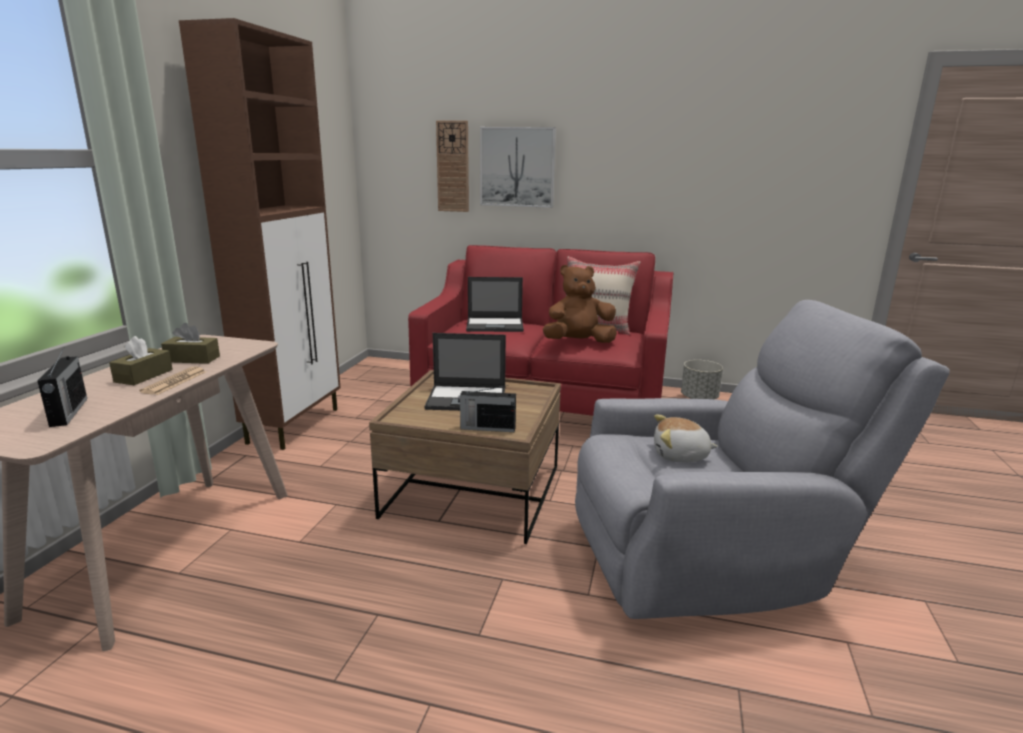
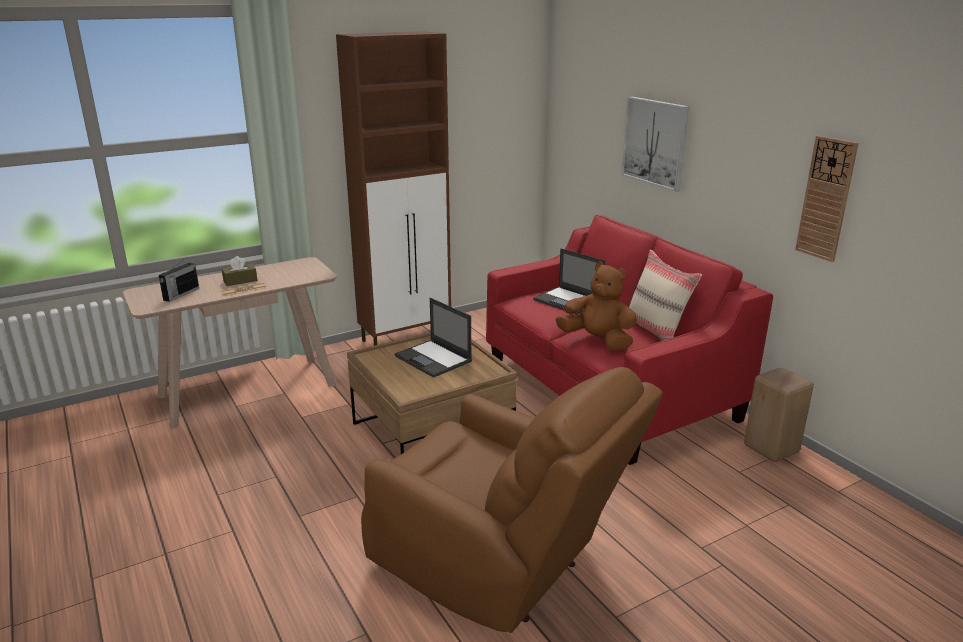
camera: 45 degrees right, 5 degrees up
brown tissue box [161,323,220,364] -> none
wall clock [436,120,469,212] -> wall clock moved to [795,136,859,262]
radio [458,385,516,432] -> none
grey armchair [575,300,950,619] -> brown armchair [361,367,663,633]
plush toy [654,414,718,462] -> none
grey planter [681,360,723,399] -> beige stool [744,368,814,462]

